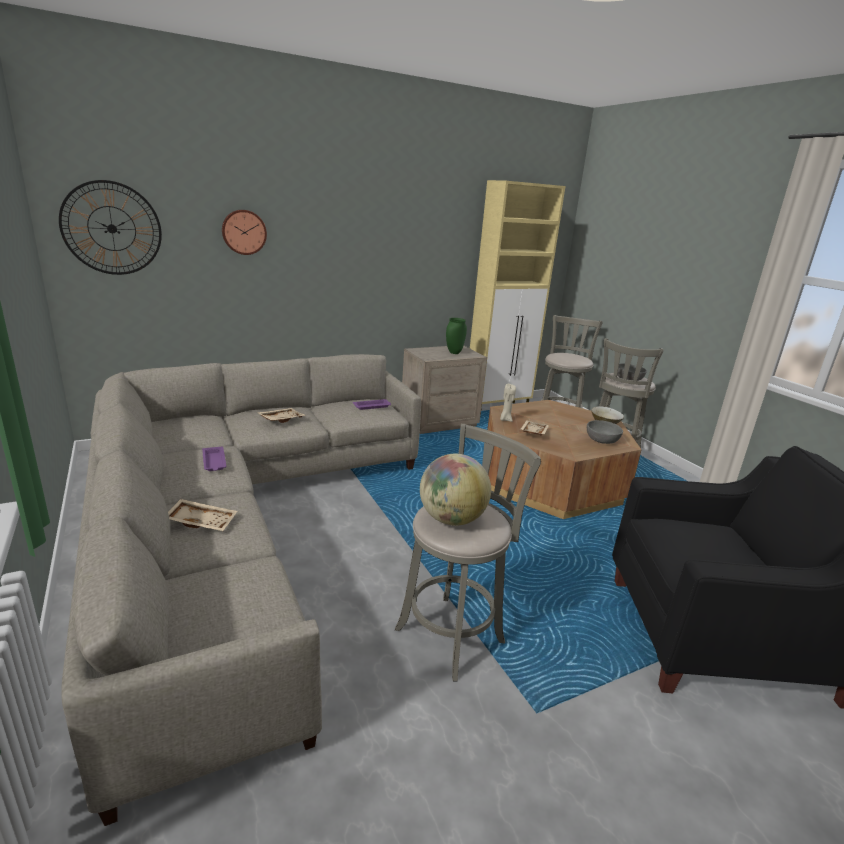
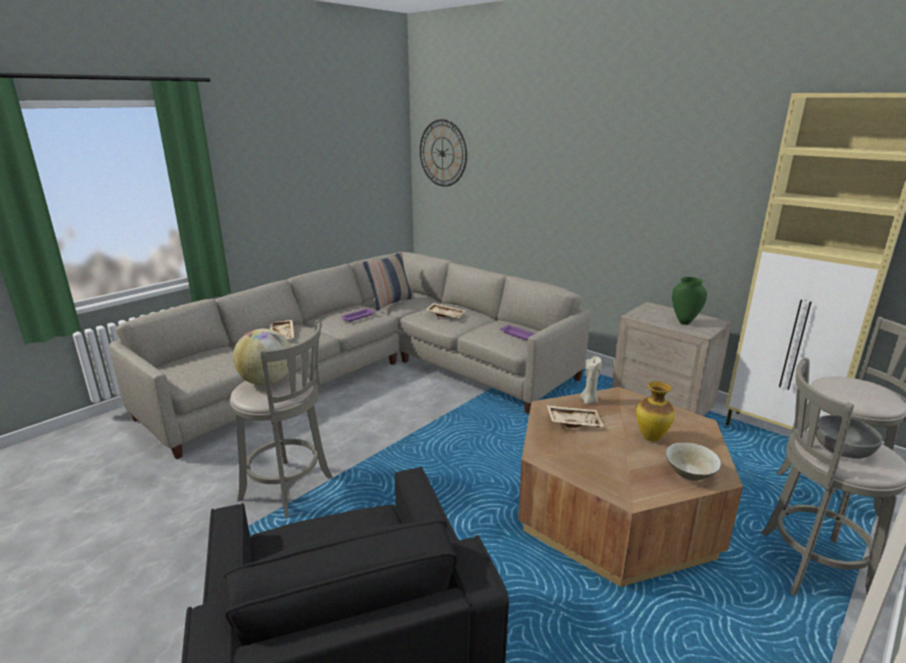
camera: 70 degrees right, 0 degrees up
wall clock [222,210,267,255] -> none
grey bowl [587,420,623,444] -> none
none -> pillow [363,252,414,311]
none -> vase [636,381,675,441]

